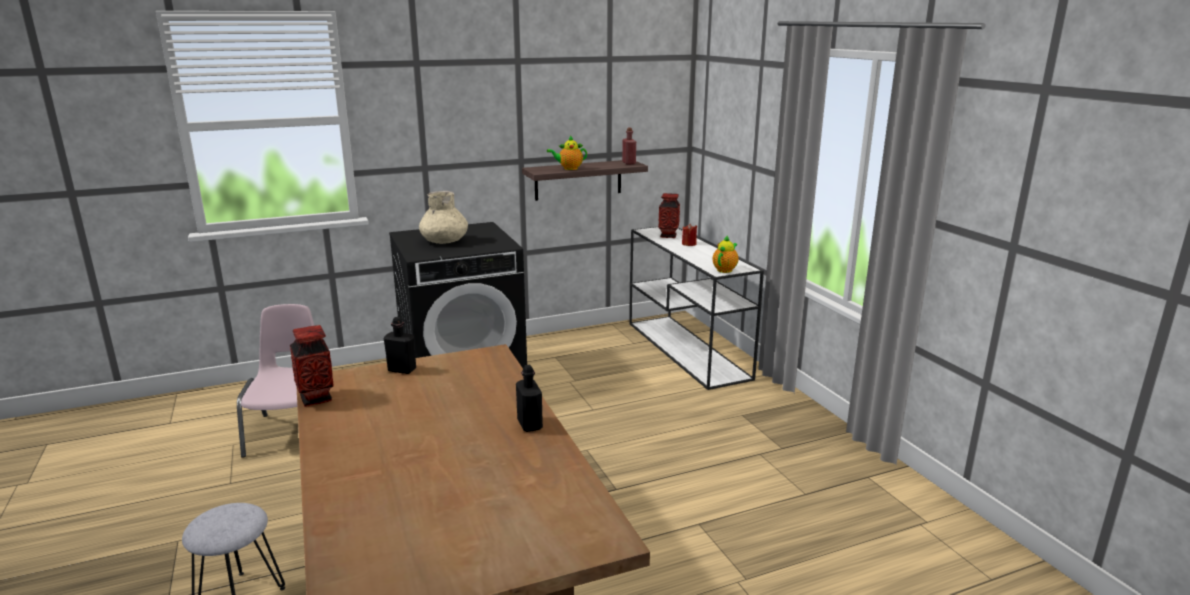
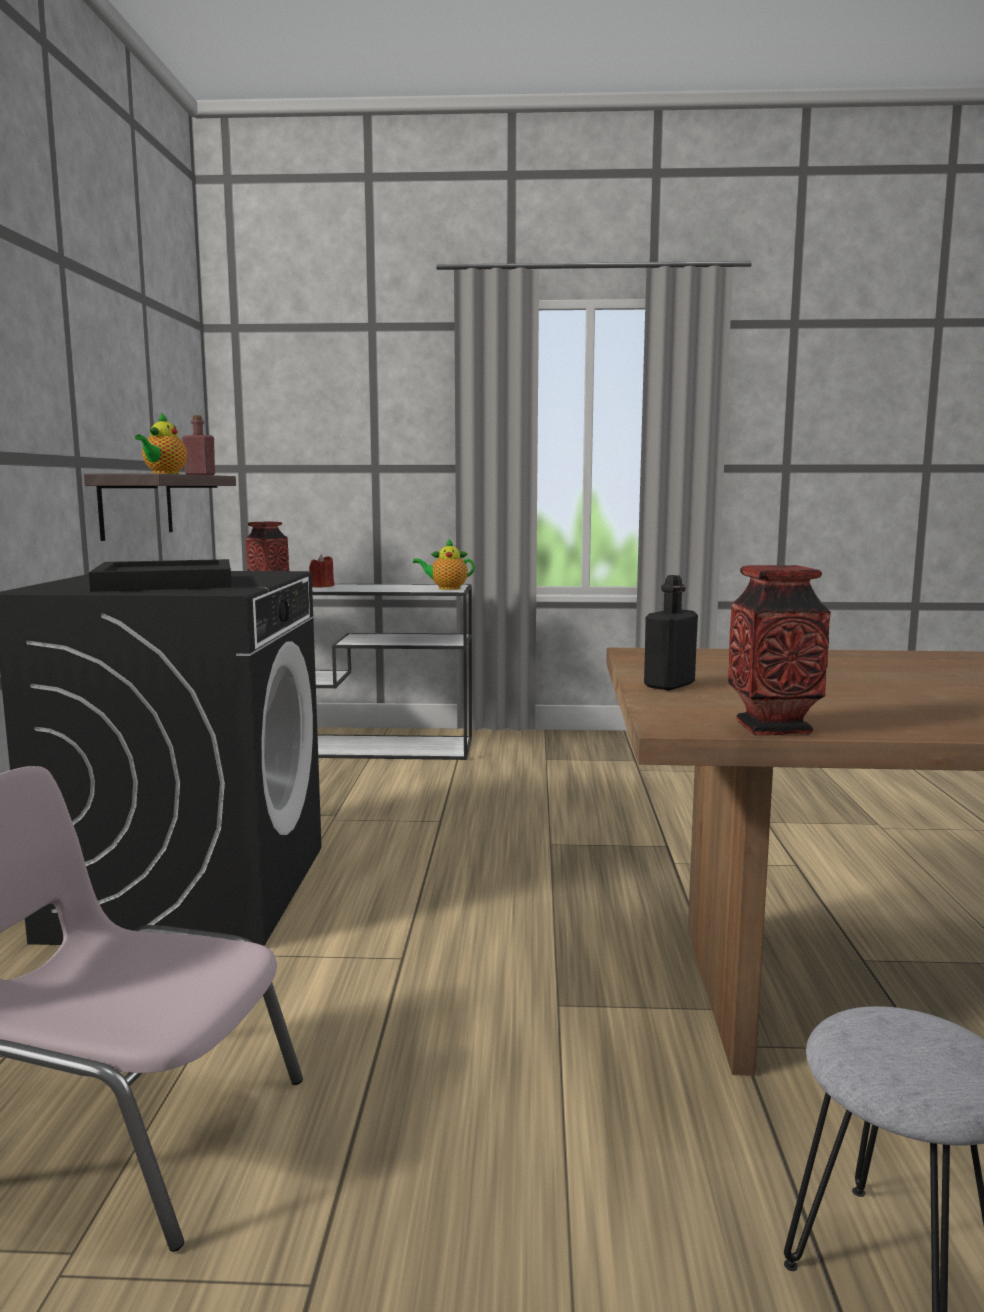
camera: 65 degrees left, 10 degrees down
beige vase [419,191,468,244] -> black tray [89,559,232,592]
black bottle [516,365,543,432] -> none
teapot [712,235,739,273] -> teapot turned 60 degrees counterclockwise [413,539,475,590]

